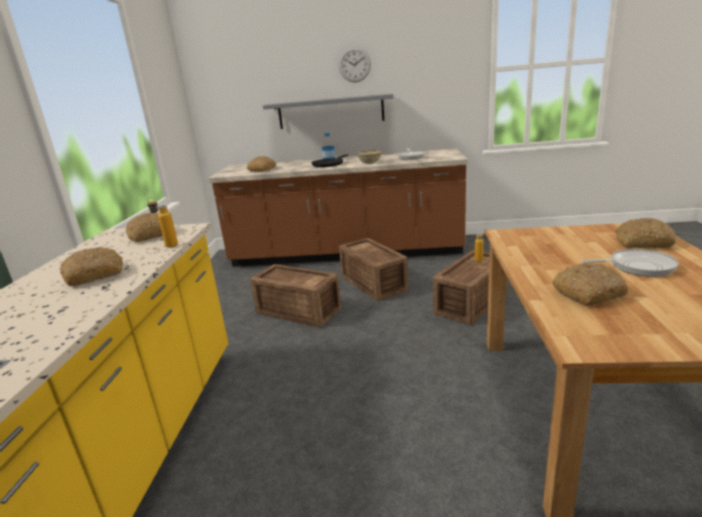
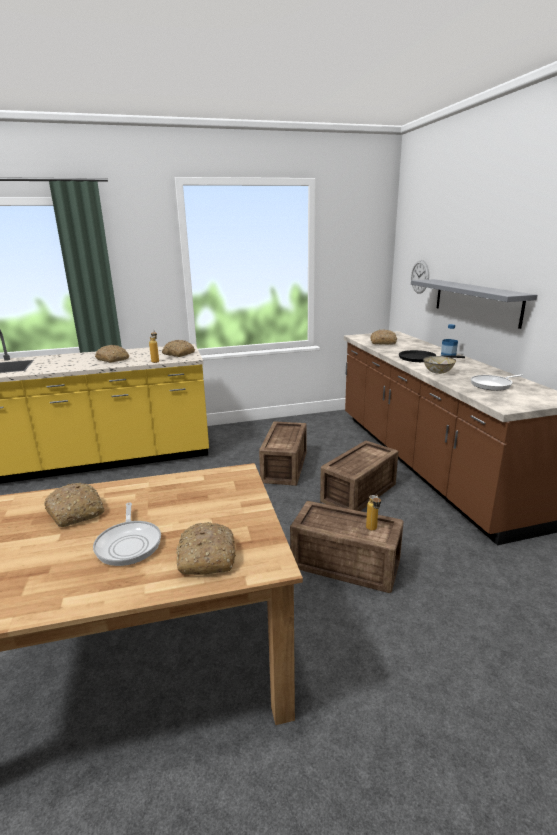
camera: 70 degrees right, 0 degrees up
wall clock [339,47,371,82] -> wall clock moved to [411,260,429,294]

